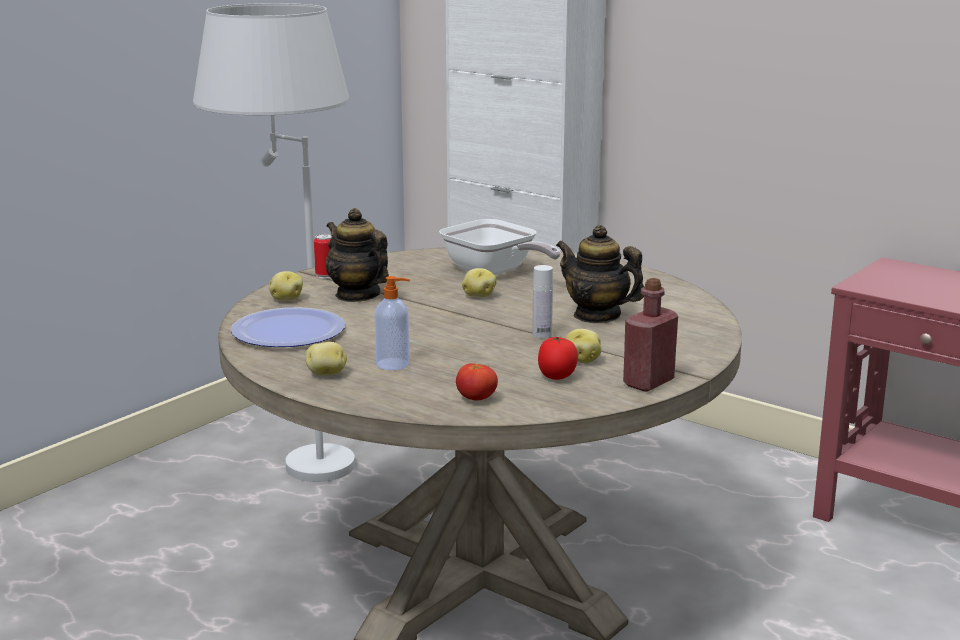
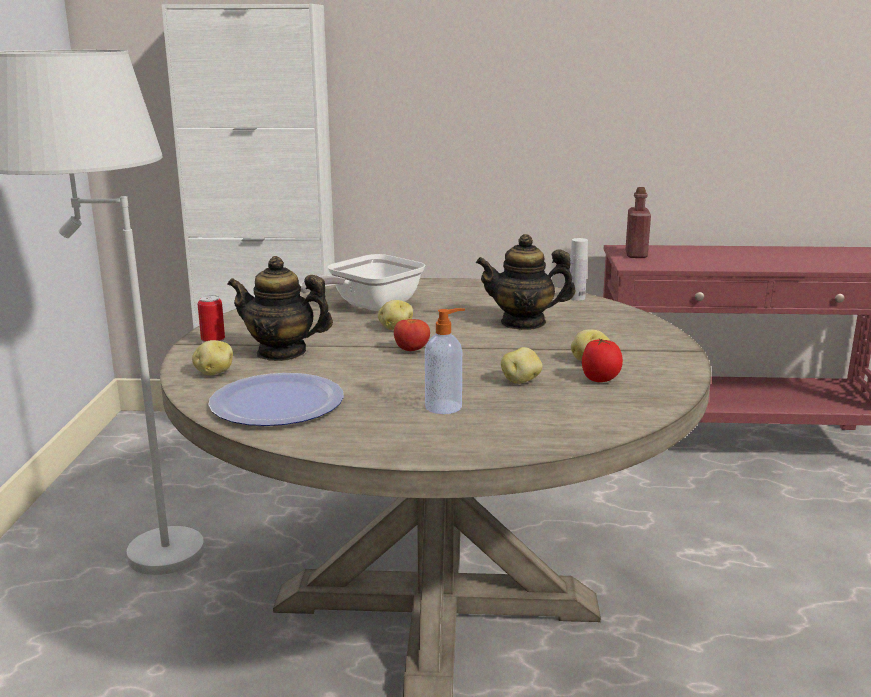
camera: 35 degrees left, 0 degrees up
potato [305,342,347,376] -> potato moved to [501,347,542,384]
frying pan [439,219,561,275] -> frying pan turned 120 degrees clockwise [300,254,426,311]
tomato [456,363,498,400] -> tomato moved to [394,319,430,351]
white bottle [532,265,553,339] -> white bottle moved to [570,238,588,301]
red bottle [623,278,678,392] -> red bottle moved to [625,187,651,258]

